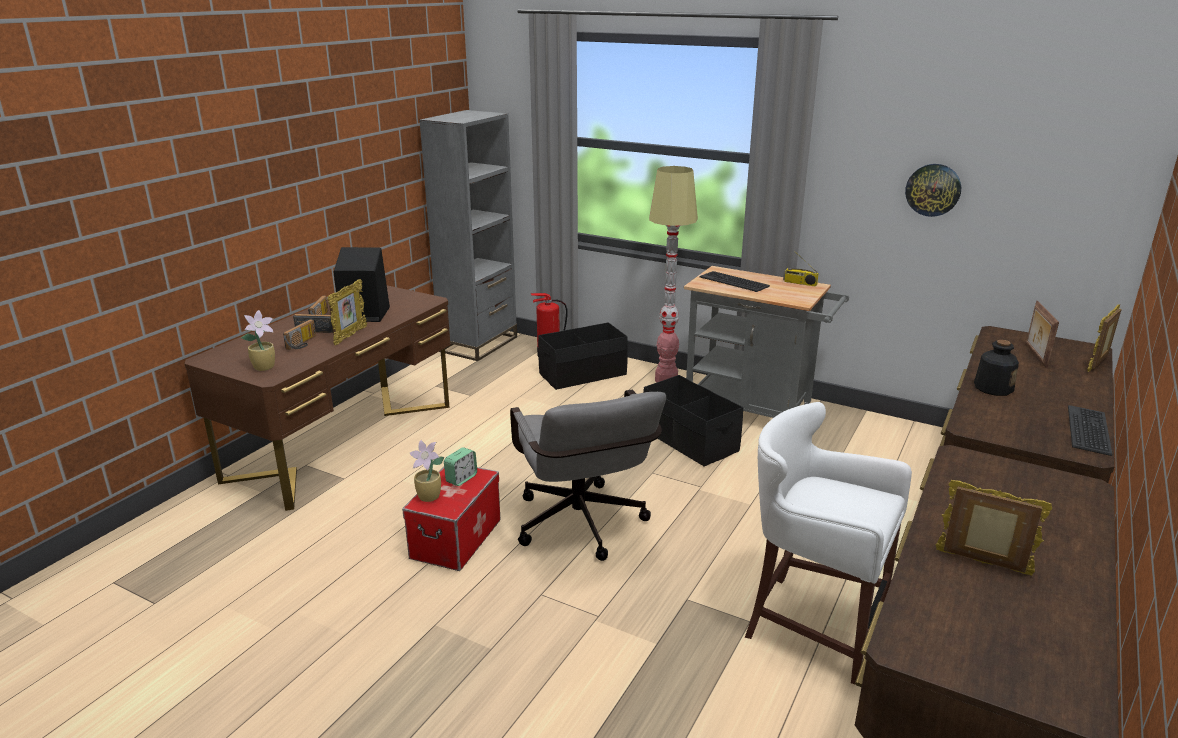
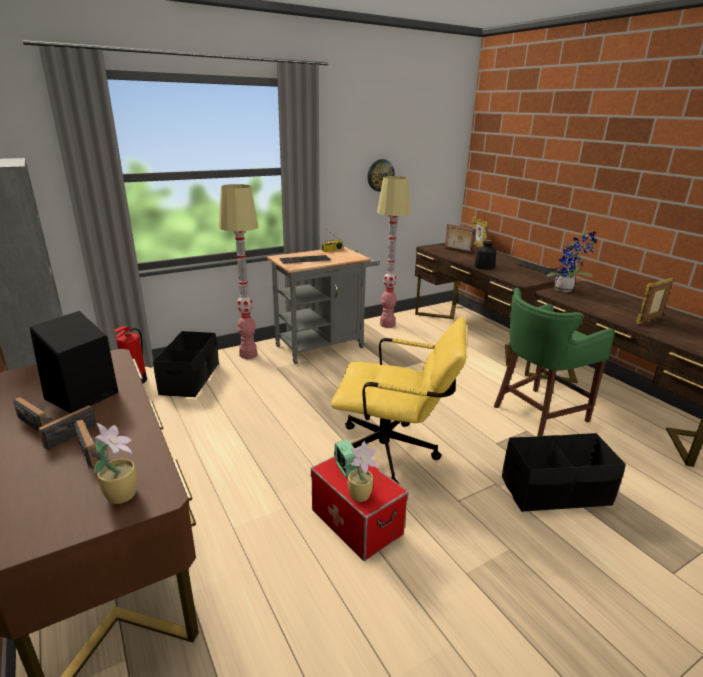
camera: 60 degrees left, 0 degrees up
picture frame [328,279,367,345] -> none
grey office chair [510,390,666,561] -> yellow office chair [331,317,467,484]
black storage box [643,375,743,466] -> black storage box moved to [502,433,626,512]
white stool [745,402,912,684] -> green stool [494,288,615,436]
none -> floor lamp [377,176,410,328]
none -> potted plant [546,231,598,292]

